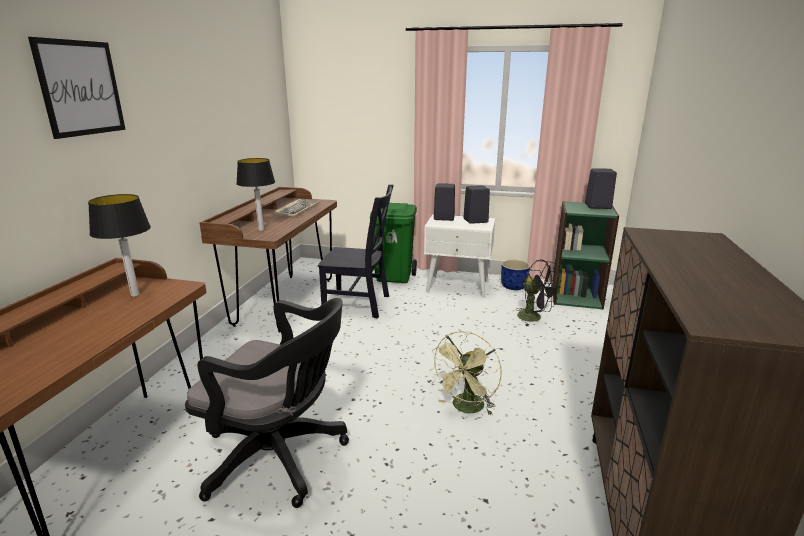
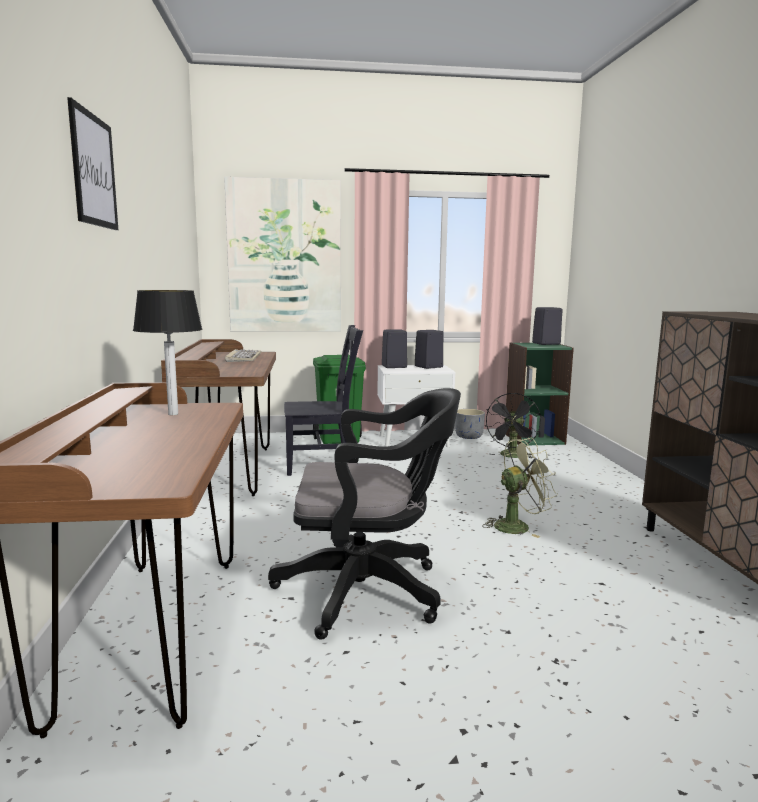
camera: 20 degrees left, 10 degrees down
table lamp [236,158,275,231] -> none
green fan [429,331,502,416] -> green fan turned 120 degrees counterclockwise [482,437,558,538]
blue planter [501,260,530,290] -> grey planter [455,409,485,439]
black fan [517,260,560,326] -> black fan turned 90 degrees clockwise [485,393,541,458]
none -> picture [224,177,341,332]

